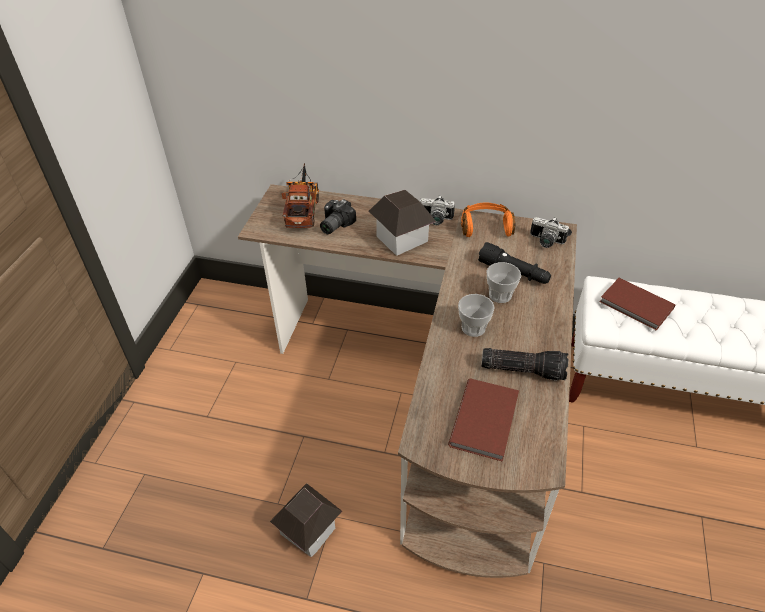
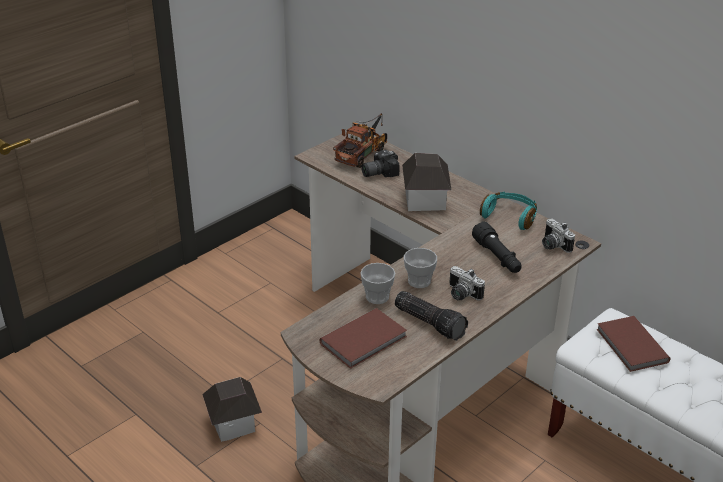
camera: 30 degrees right, 10 degrees down
camera [420,195,455,225] -> camera moved to [449,266,485,300]
orange headphones [461,202,516,237] -> turquoise headphones [480,192,537,230]
cup [487,262,521,303] -> cup moved to [360,263,395,304]

